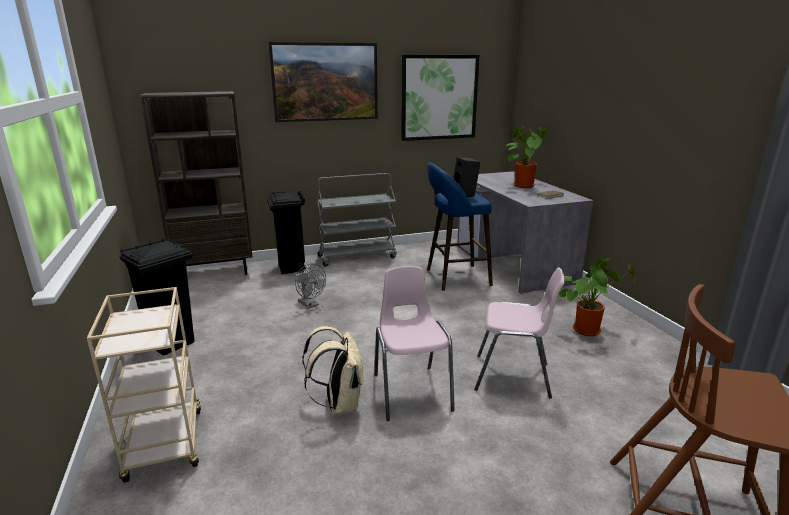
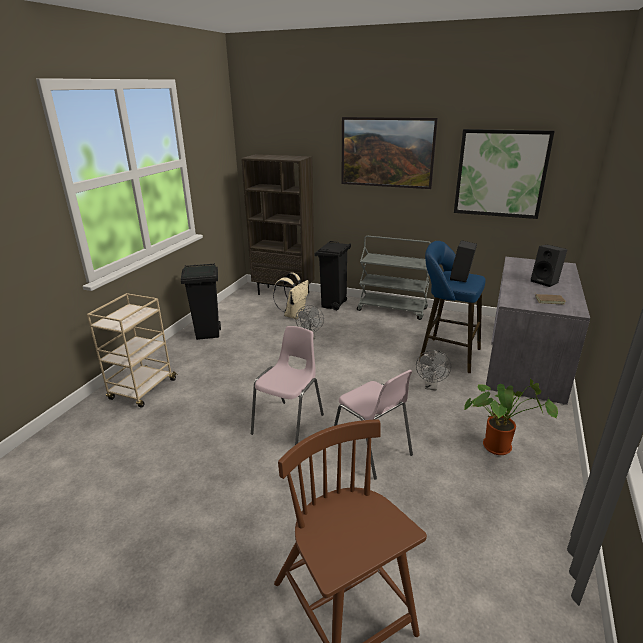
camera: 40 degrees right, 5 degrees up
beige backpack [302,326,364,415] -> beige backpack moved to [273,273,309,319]
potted plant [506,126,548,188] -> black speaker [531,245,567,287]
none -> grey fan [416,350,451,390]

